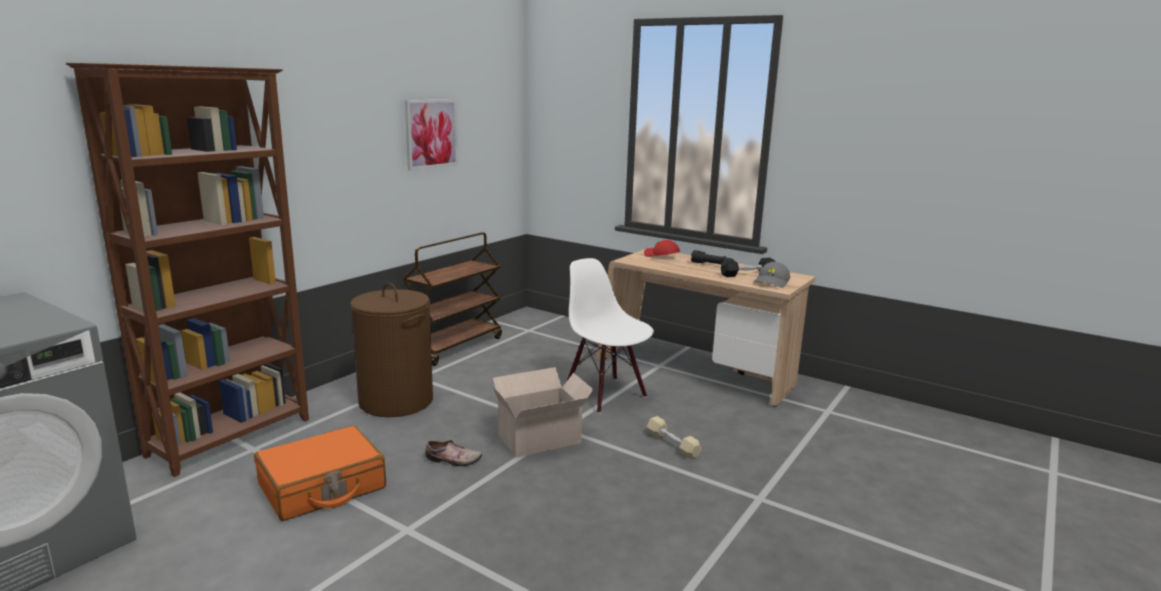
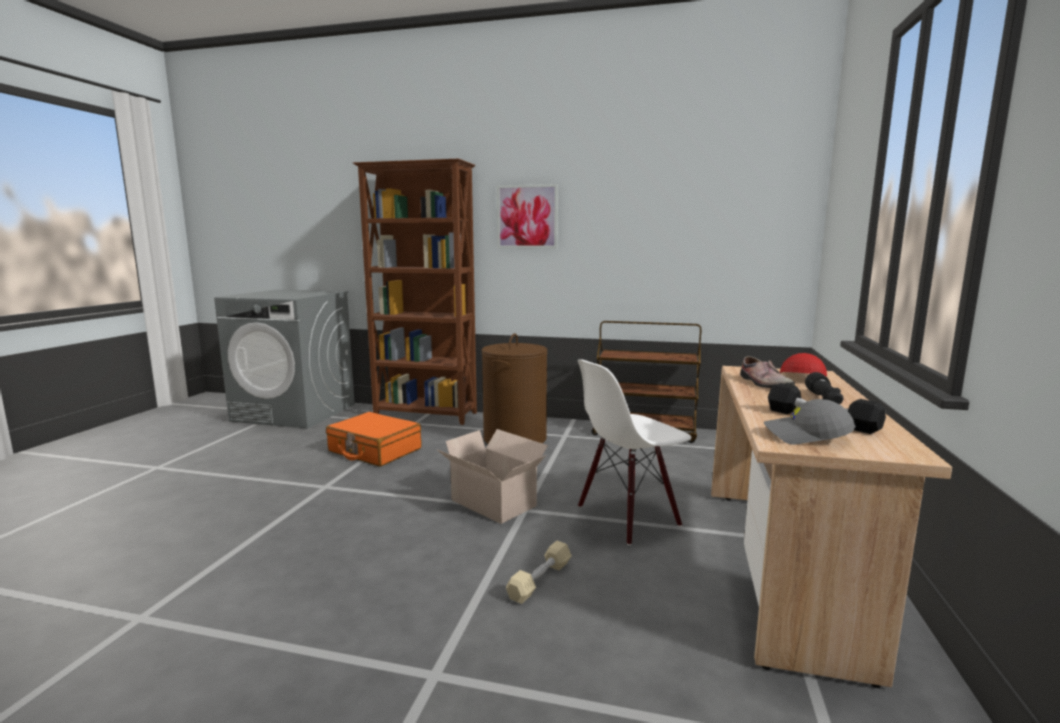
camera: 70 degrees right, 5 degrees down
picture [405,100,458,170] -> picture moved to [497,184,558,248]
shoe [425,440,482,466] -> shoe moved to [740,356,795,388]
white chair [566,258,654,413] -> white chair turned 150 degrees counterclockwise [578,359,691,546]

